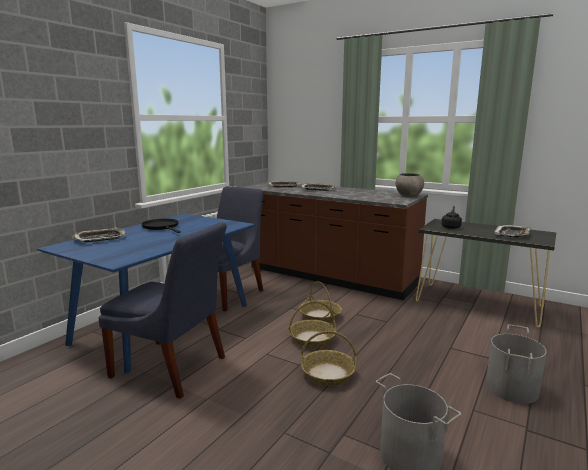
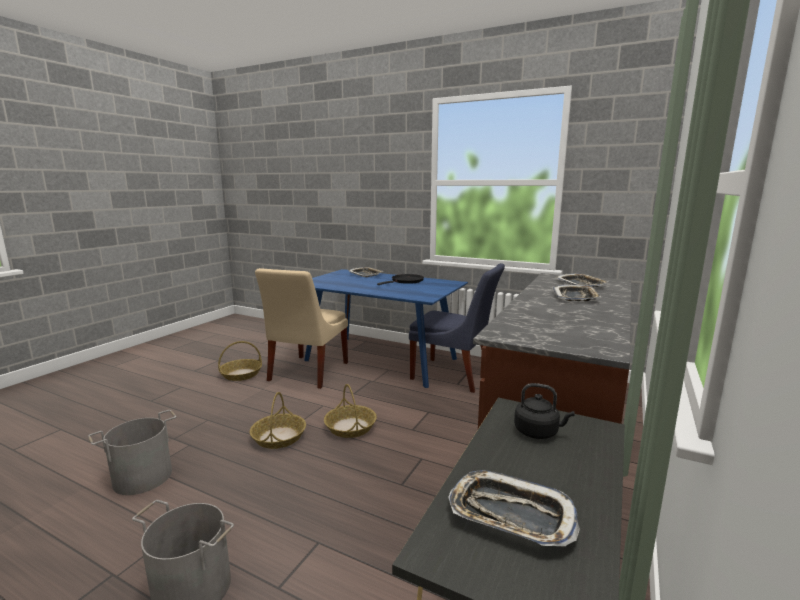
camera: 85 degrees right, 0 degrees up
blue chair [98,222,227,399] -> beige chair [255,268,348,389]
basket [300,281,342,323] -> basket moved to [218,341,262,381]
grey bowl [396,173,424,197] -> none

